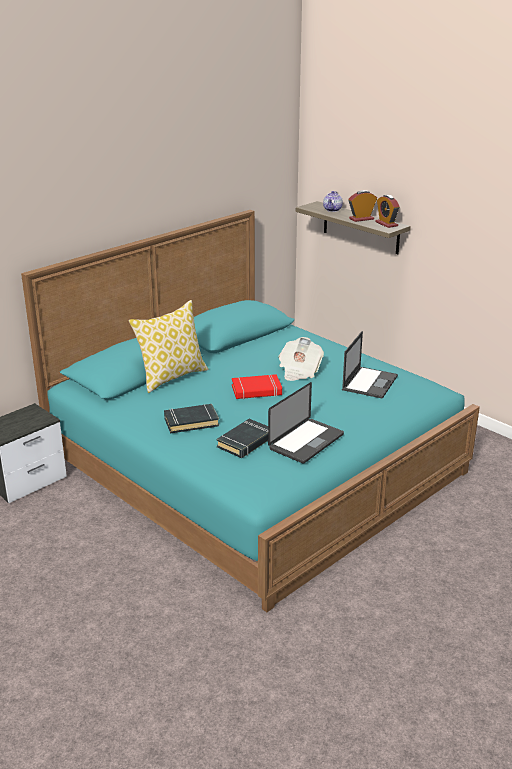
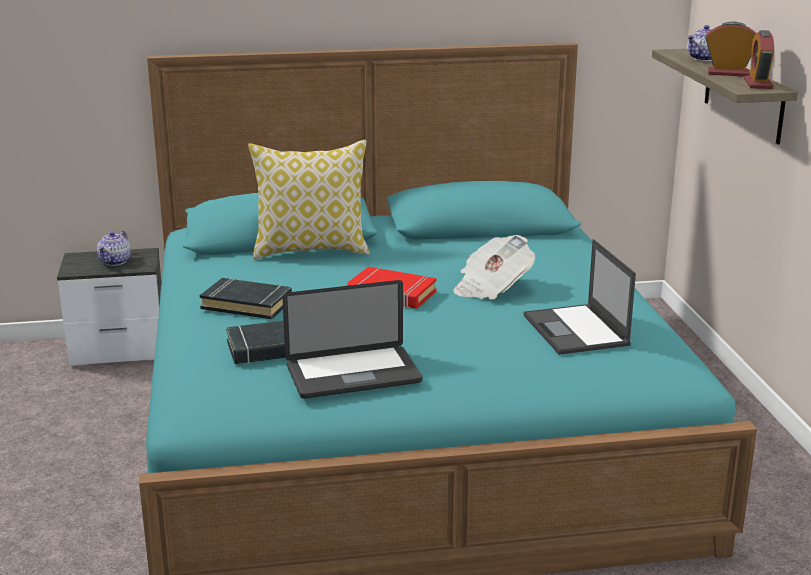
camera: 35 degrees right, 5 degrees down
laptop [342,331,398,399] -> laptop turned 105 degrees clockwise [524,239,636,355]
none -> teapot [97,231,131,266]

